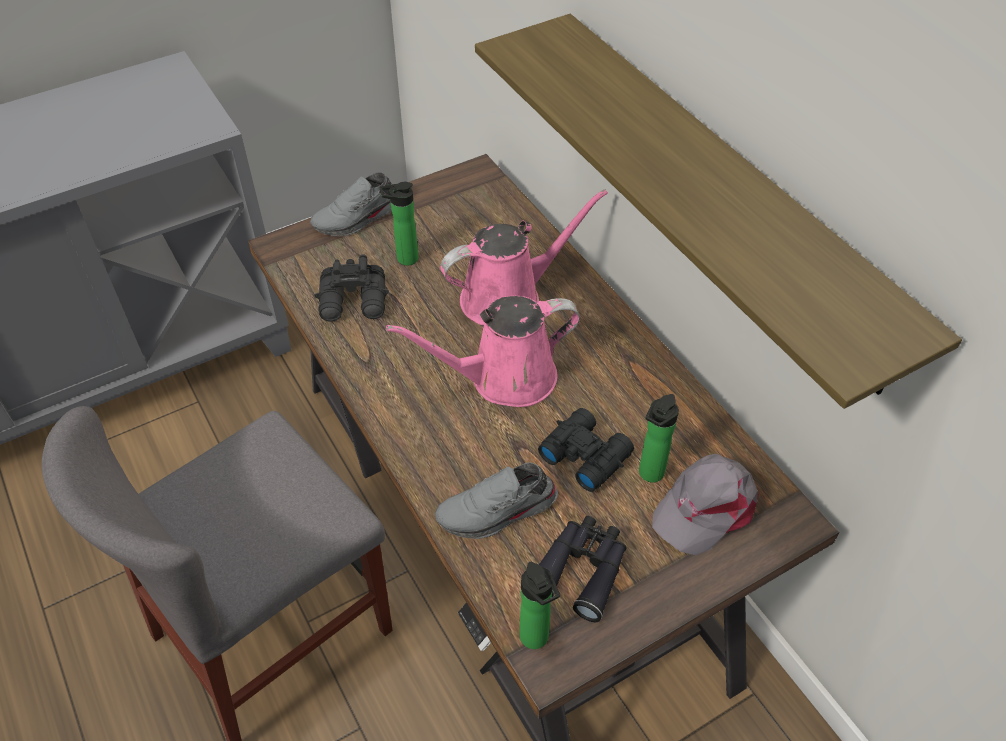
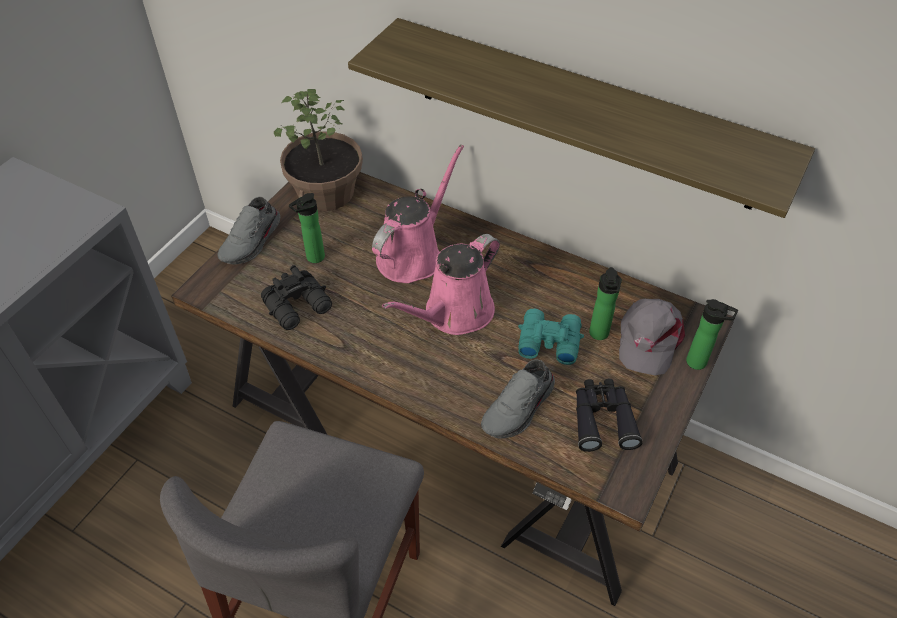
camera: 30 degrees left, 0 degrees up
bottle [520,562,560,649] -> bottle moved to [686,299,738,370]
black binoculars [538,408,634,492] -> turquoise binoculars [518,309,584,365]
none -> potted plant [274,89,363,211]

